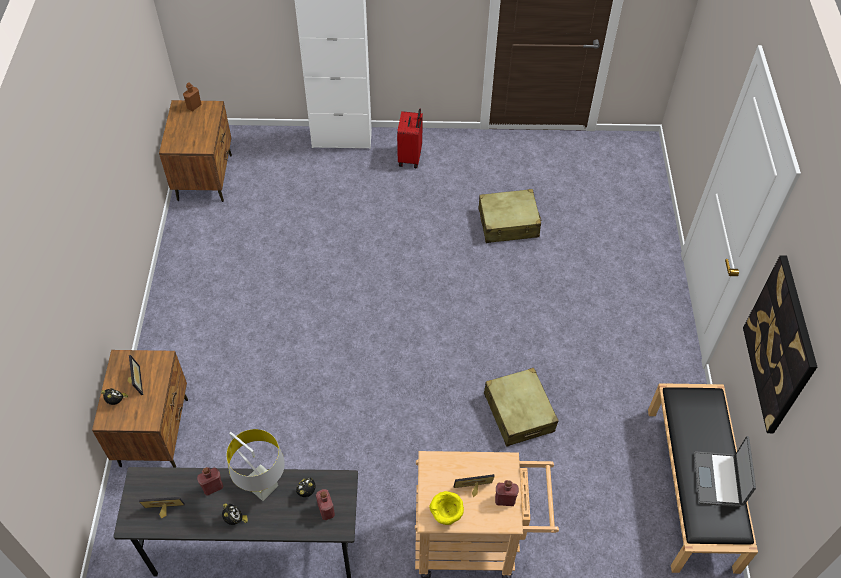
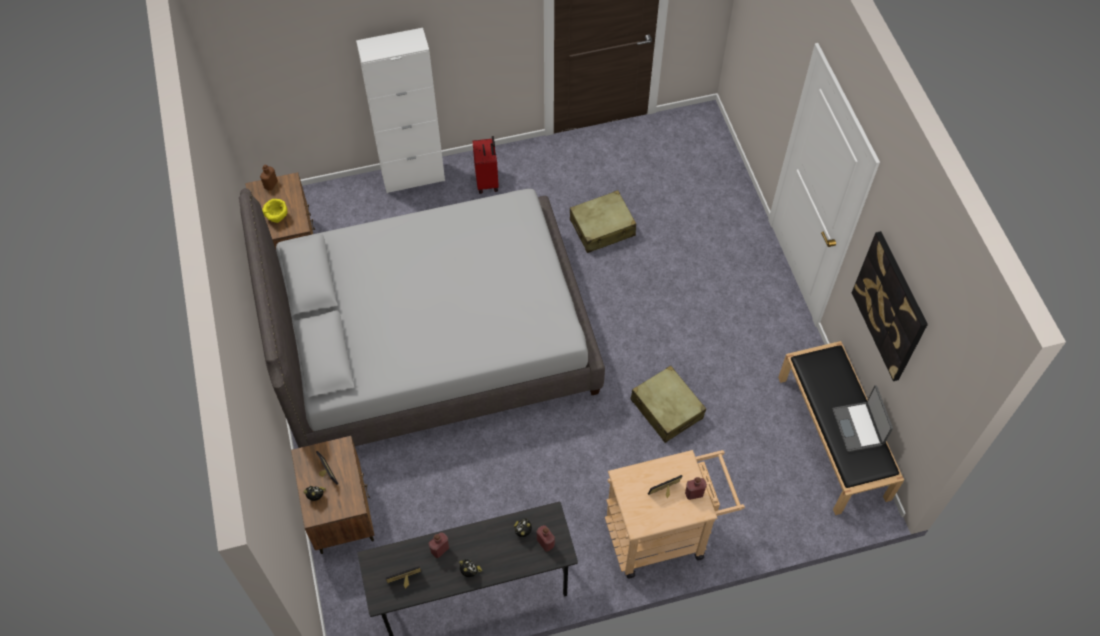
camera: 15 degrees left, 5 degrees up
grey table lamp [226,429,285,501] -> none
yellow bowl [429,491,464,525] -> yellow bowl moved to [262,199,287,223]
none -> grey bed [239,188,605,448]

